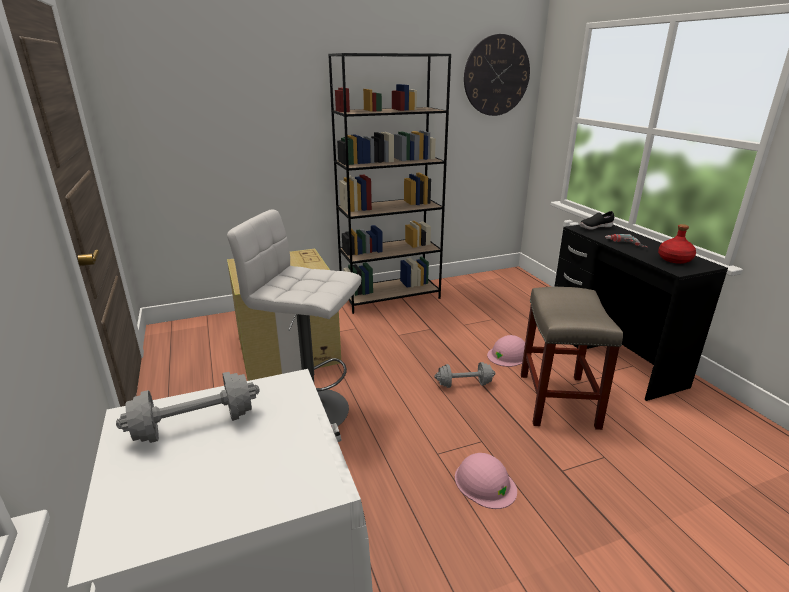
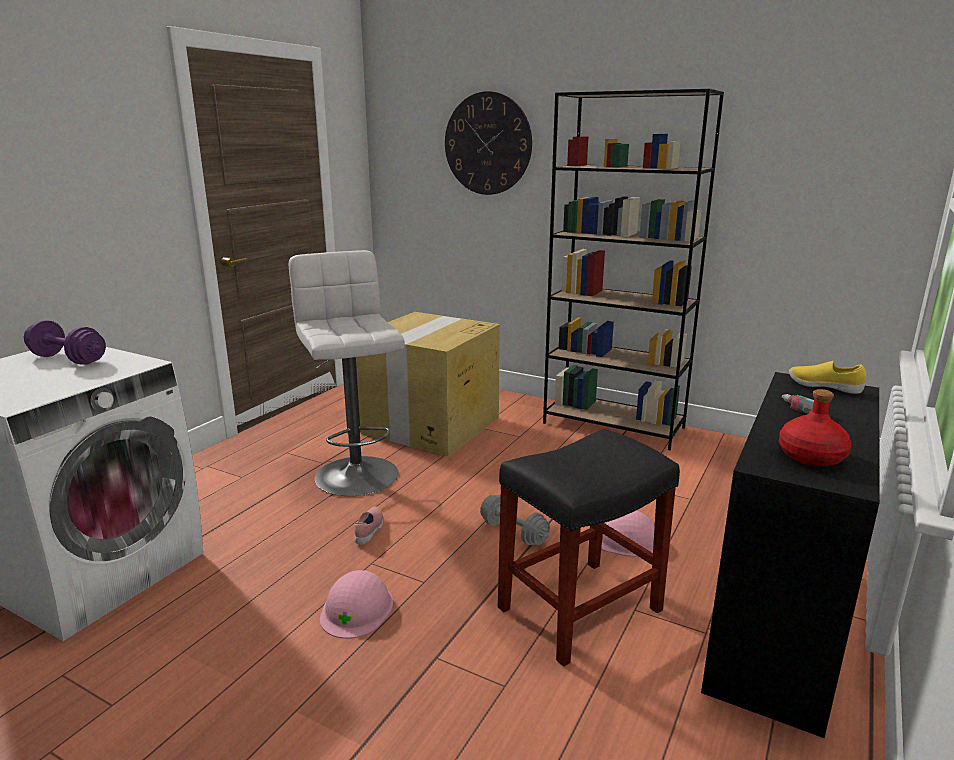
camera: 50 degrees right, 5 degrees down
grey dumbbell [116,372,260,443] -> purple dumbbell [24,320,106,365]
wall clock [464,34,530,116] -> wall clock moved to [445,91,532,195]
beige stool [521,287,623,430] -> black stool [498,429,680,667]
black shoe [579,211,614,230] -> yellow shoe [789,361,866,394]
none -> pink shoe [354,507,383,545]

